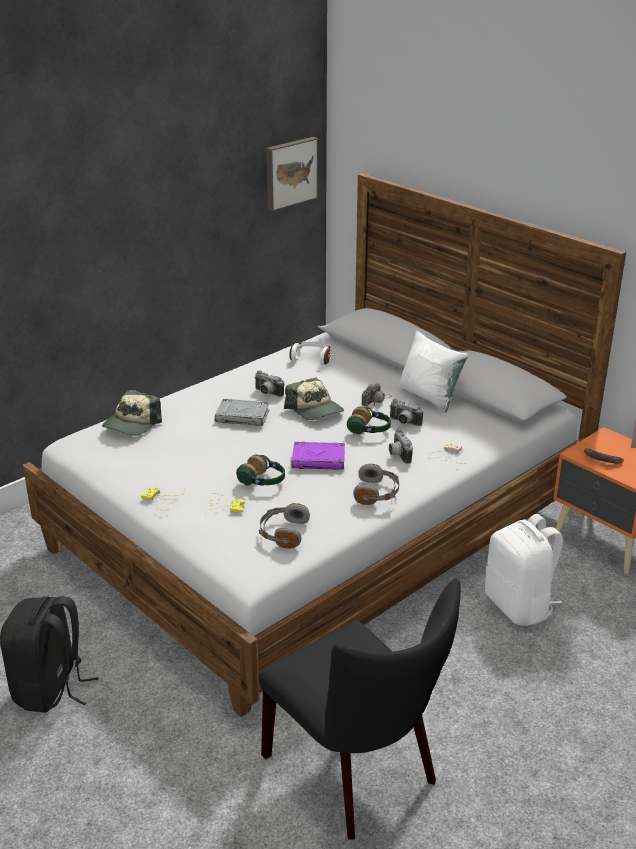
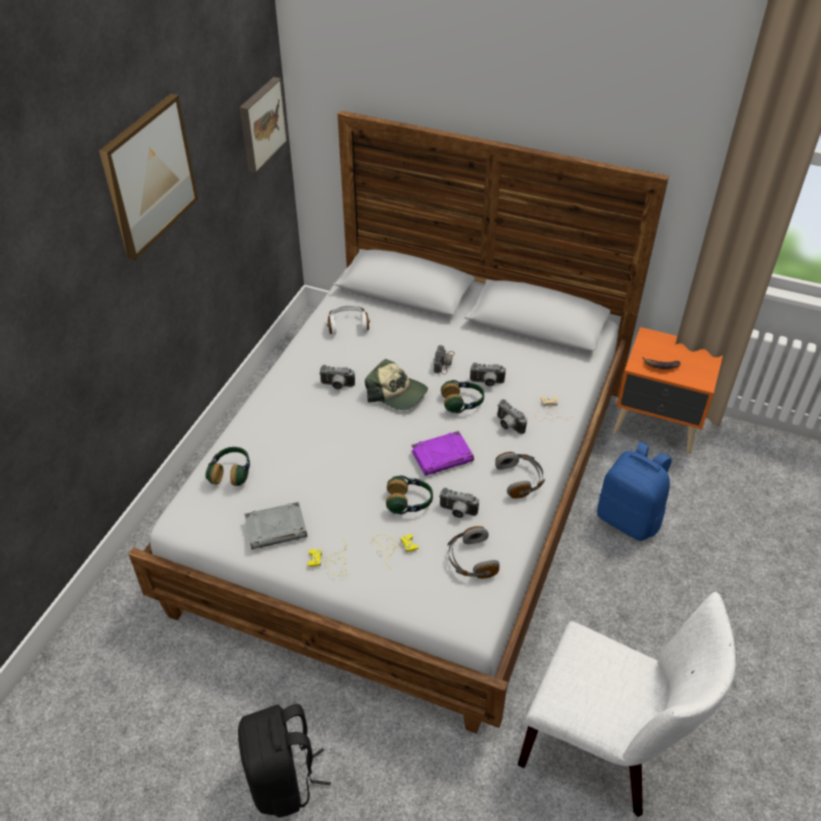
camera: 25 degrees left, 15 degrees up
cap [102,390,162,436] -> headphones [206,447,250,486]
grey book [215,399,270,426] -> grey book moved to [244,502,307,549]
black chair [259,578,461,840] -> white chair [518,592,736,817]
white pillow [399,330,469,413] -> none
white backpack [485,514,563,626] -> blue backpack [597,442,672,541]
none -> picture [99,94,198,260]
none -> camera [439,488,479,518]

